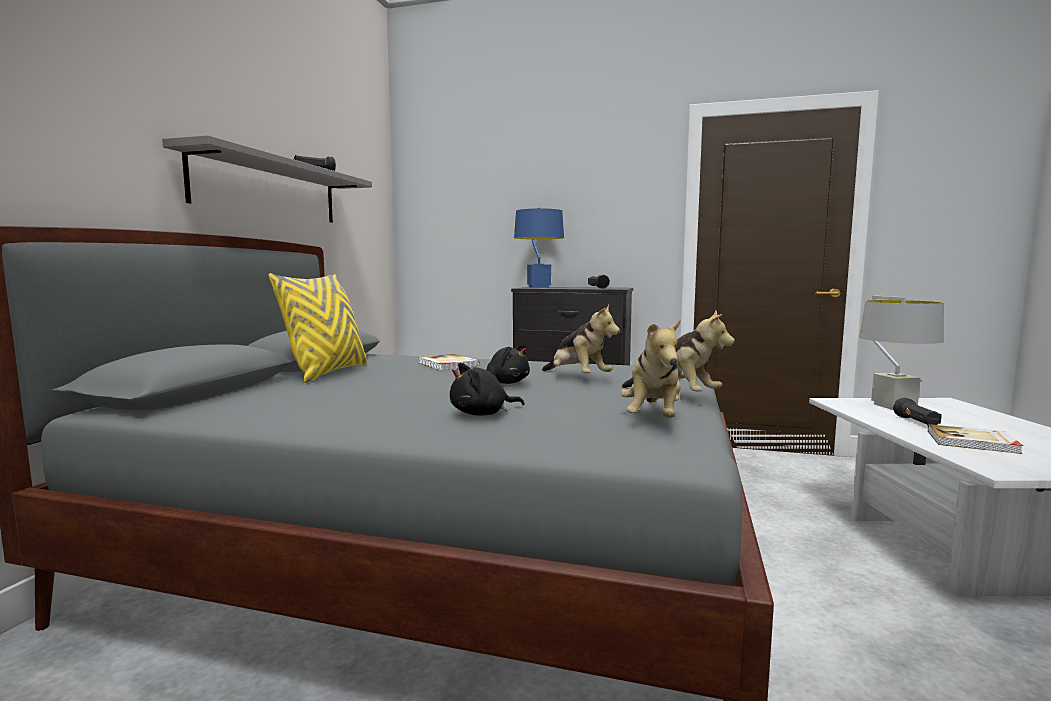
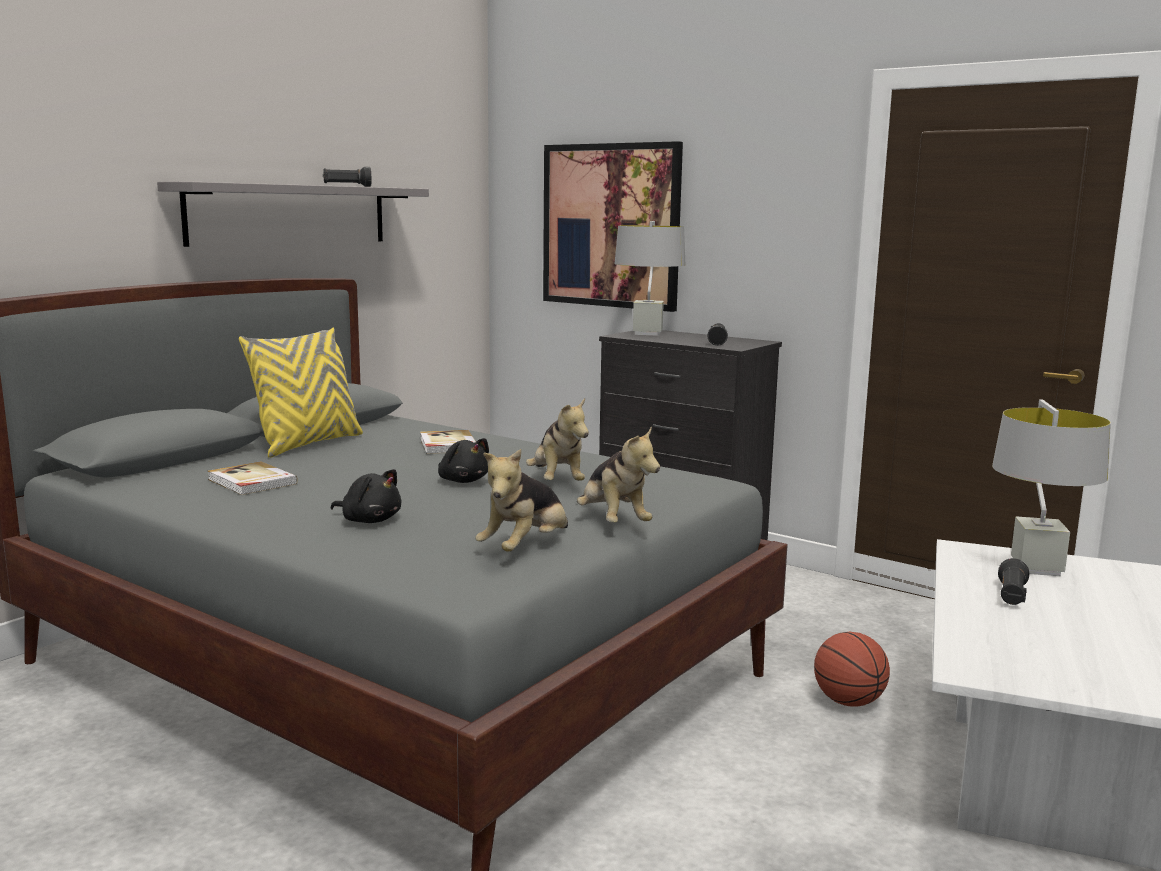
camera: 20 degrees right, 5 degrees up
black plush toy [450,363,524,416] -> black plush toy turned 150 degrees counterclockwise [331,469,401,523]
blue table lamp [514,208,564,288] -> grey table lamp [614,221,685,336]
book [928,424,1023,454] -> book moved to [208,461,298,495]
none -> picture [543,141,683,312]
none -> basketball [814,632,890,707]

